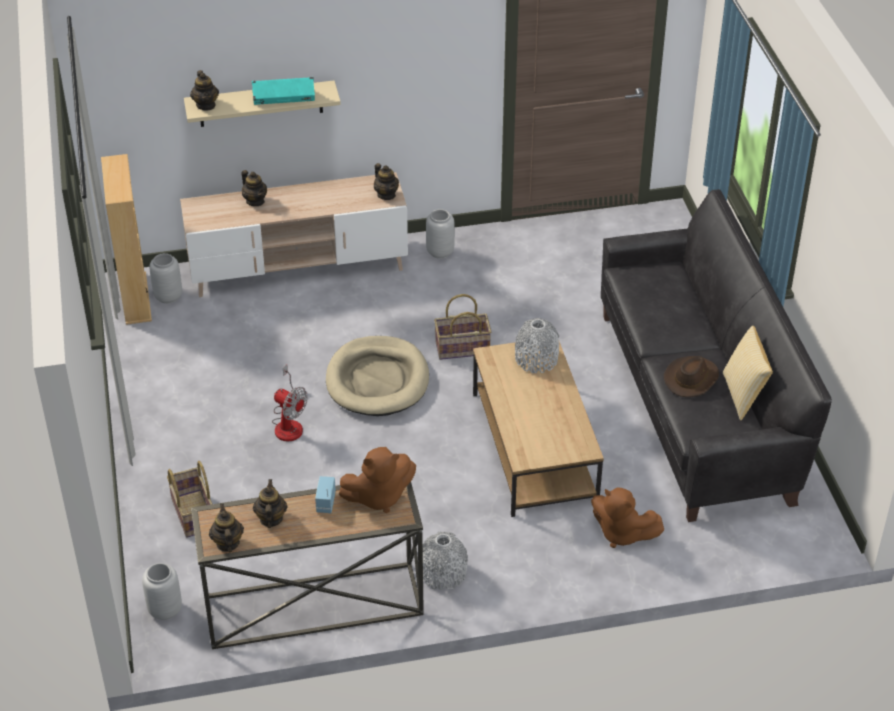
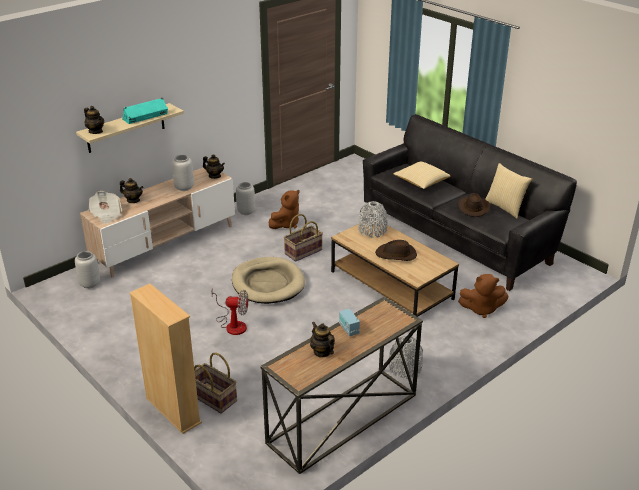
camera: 30 degrees left, 10 degrees down
beige bookcase [101,154,152,325] -> beige bookcase moved to [129,284,202,434]
grey vase [142,563,182,620] -> grey vase moved to [172,155,194,191]
teapot [209,503,244,553] -> none
brown plush toy [339,447,416,513] -> brown plush toy moved to [268,190,299,229]
none -> newspaper [89,191,122,224]
none -> brown hat [375,240,417,261]
none -> pillow [393,161,450,189]

